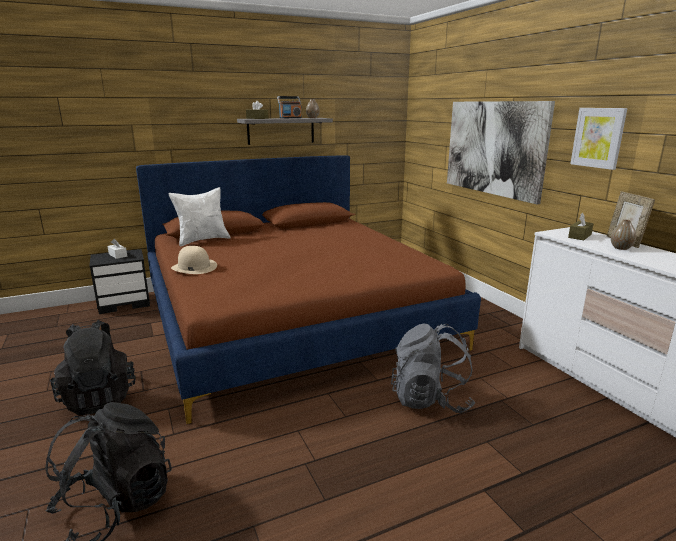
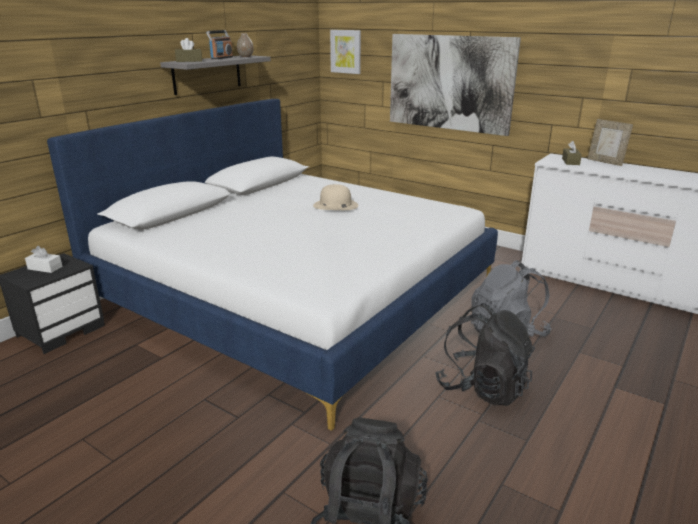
camera: 30 degrees left, 5 degrees up
black backpack [50,320,136,415] -> black backpack moved to [435,303,535,406]
brown bed [136,155,481,424] -> white bed [47,99,498,431]
white pillow [168,187,231,246] -> none
beige hat [171,246,217,274] -> beige hat moved to [313,184,358,210]
picture [570,108,628,170] -> picture moved to [330,30,361,74]
vase [611,219,636,250] -> none

